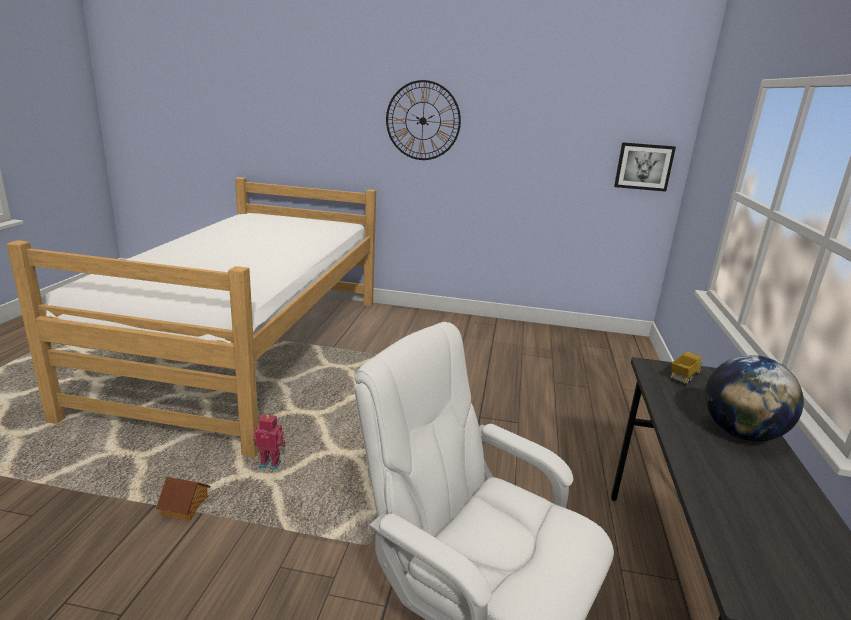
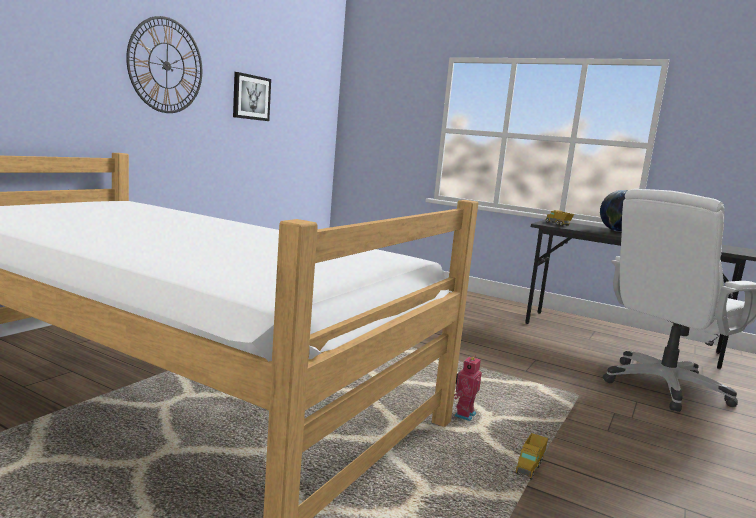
camera: 70 degrees left, 10 degrees down
toy house [156,477,211,521] -> toy truck [516,433,548,480]
picture [614,142,676,192] -> picture moved to [233,72,271,121]

